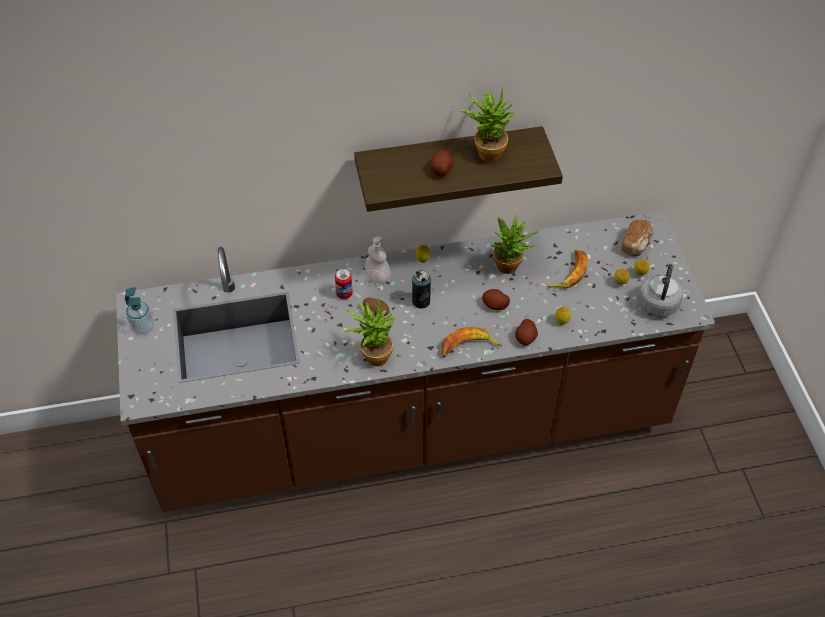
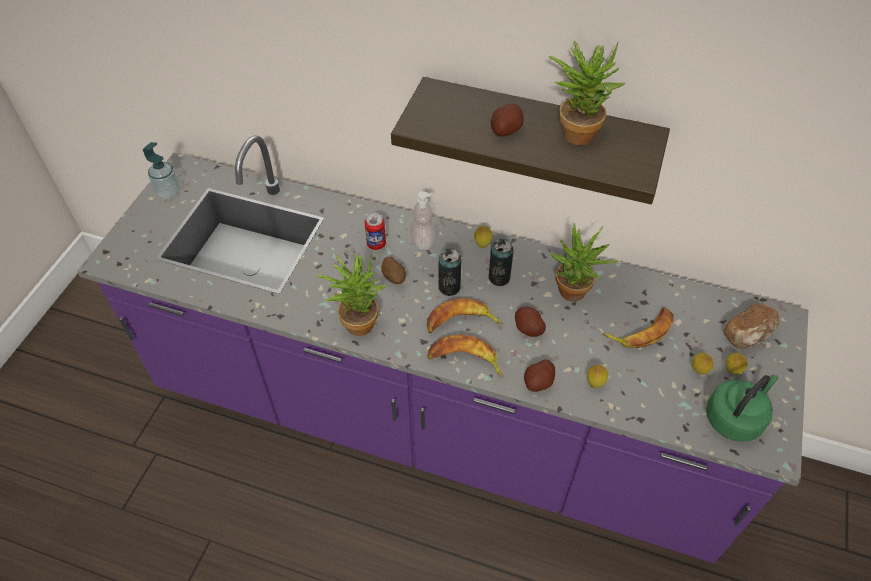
camera: 30 degrees right, 0 degrees up
brown counter [116,211,716,512] -> purple counter [77,135,808,563]
grey kettle [638,263,683,317] -> green kettle [706,375,778,442]
none -> banana [427,298,503,333]
none -> can [489,239,514,286]

